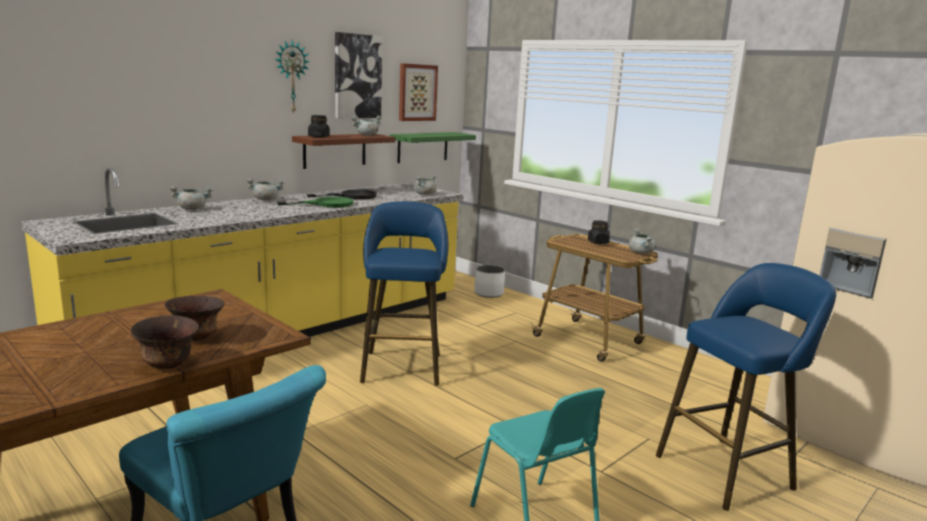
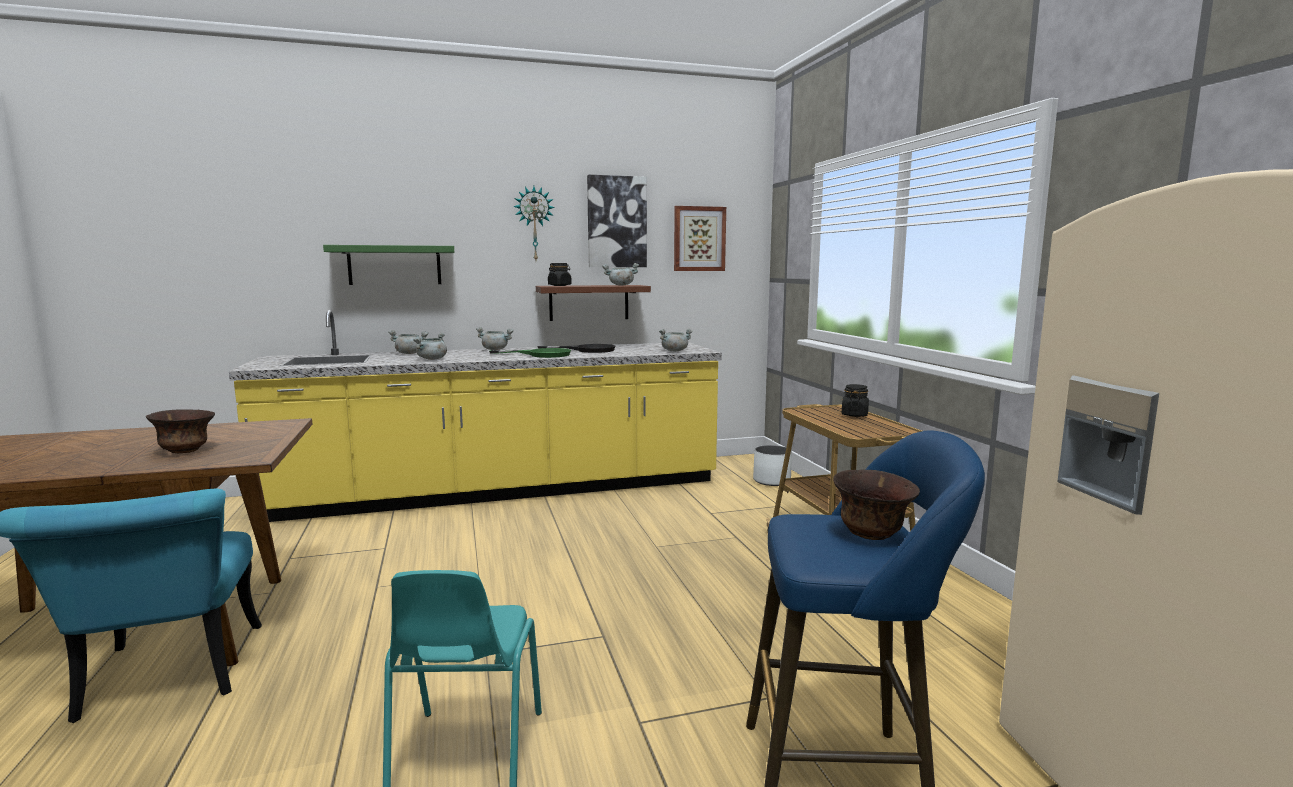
camera: 30 degrees right, 5 degrees down
brown bowl [131,315,199,369] -> brown bowl moved to [833,470,920,540]
blue stool [360,201,448,386] -> none
green shelf [390,132,476,163] -> green shelf moved to [323,245,454,285]
grey cooking pot [629,228,655,254] -> grey cooking pot moved to [414,333,447,360]

